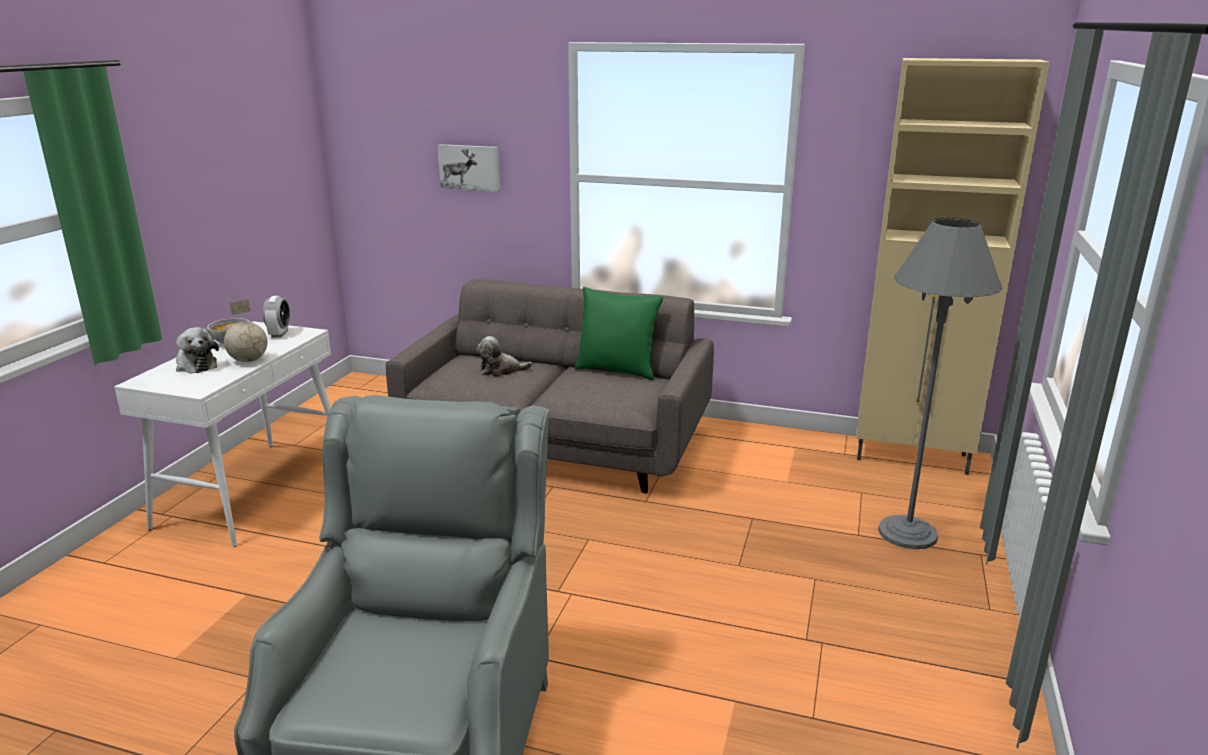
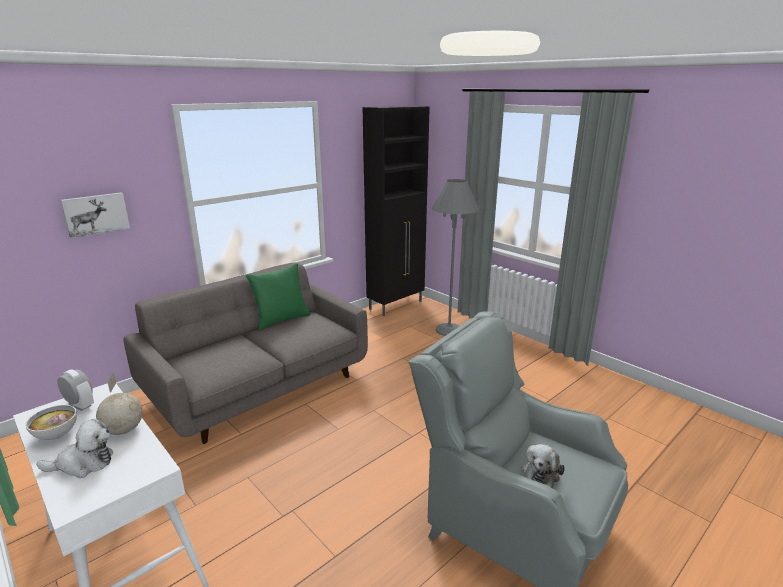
camera: 60 degrees left, 0 degrees up
plush toy [476,336,532,377] -> plush toy moved to [521,444,565,488]
beige cabinet [856,58,1050,475] -> black cabinet [362,106,430,316]

